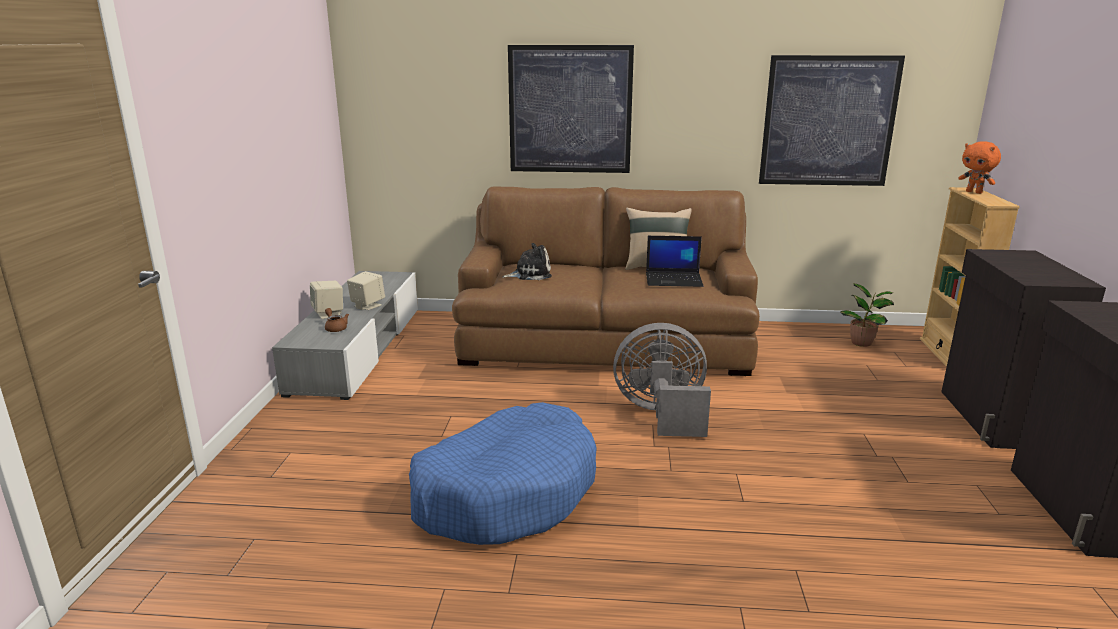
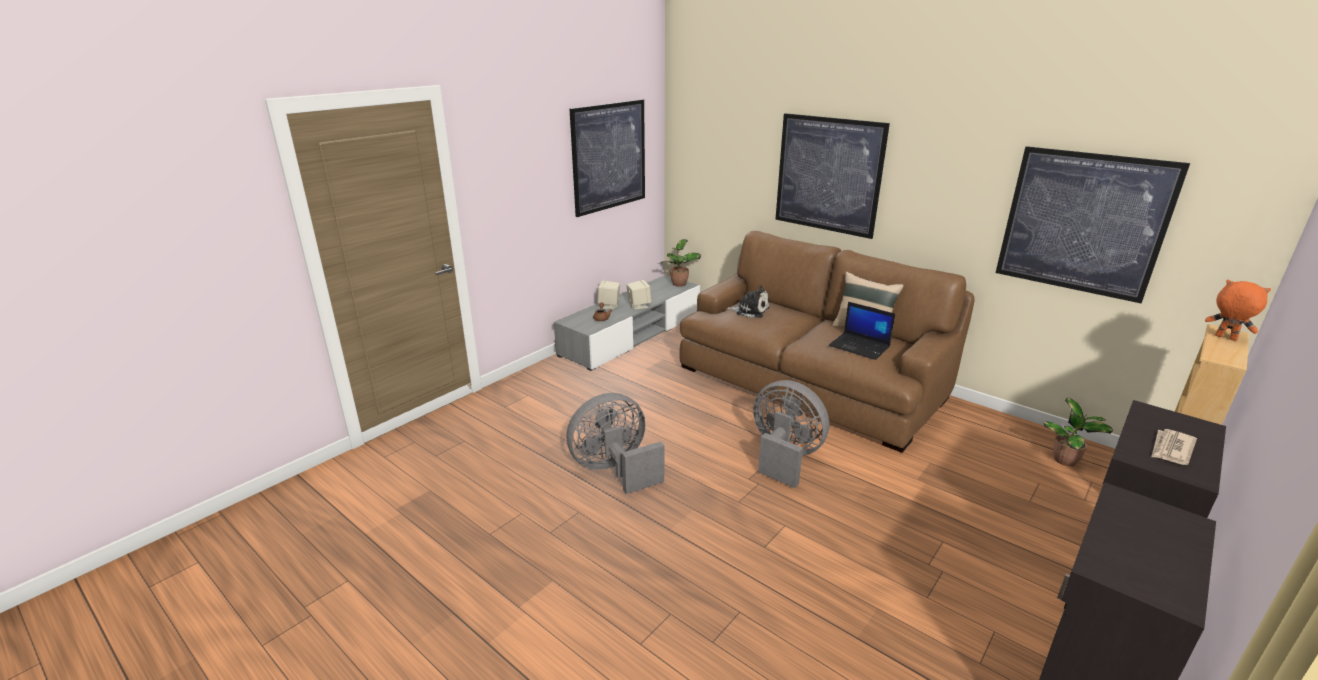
camera: 35 degrees right, 5 degrees up
blue dog bed [409,402,597,545] -> grey fan [566,393,664,494]
orange plush toy [958,141,1001,194] -> orange plush toy turned 135 degrees clockwise [1205,280,1271,341]
none -> picture [570,99,645,217]
none -> potted plant [660,239,701,287]
none -> newspaper [1151,429,1197,465]

